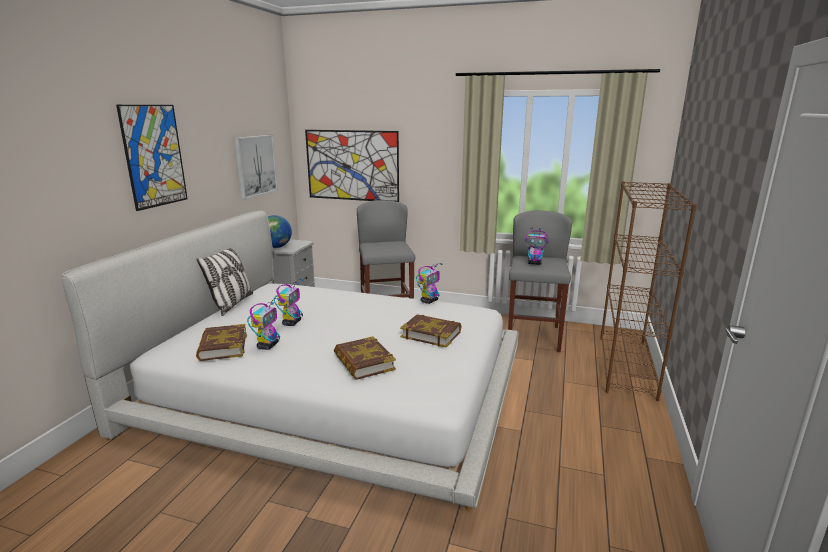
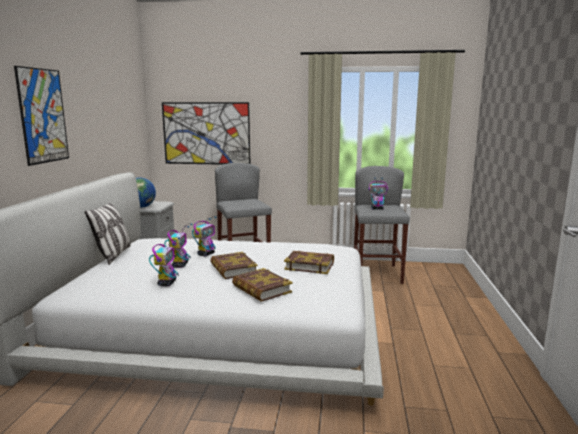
camera: 10 degrees left, 5 degrees down
book [196,324,247,361] -> book moved to [210,252,257,279]
picture [235,135,278,199] -> none
toy robot [416,263,442,304] -> toy robot moved to [192,216,216,256]
brown bookcase [600,181,697,401] -> none

